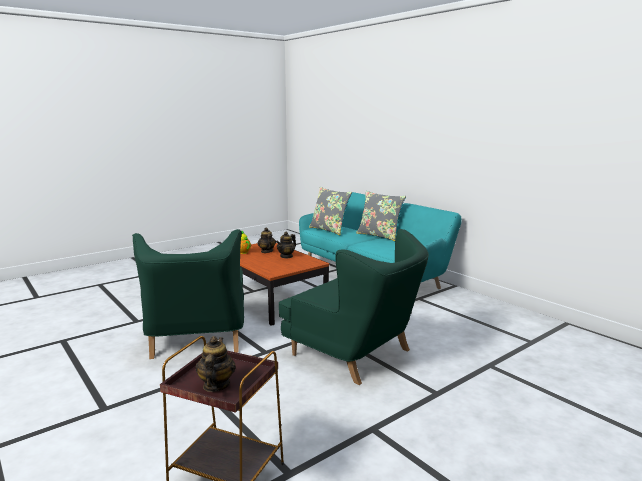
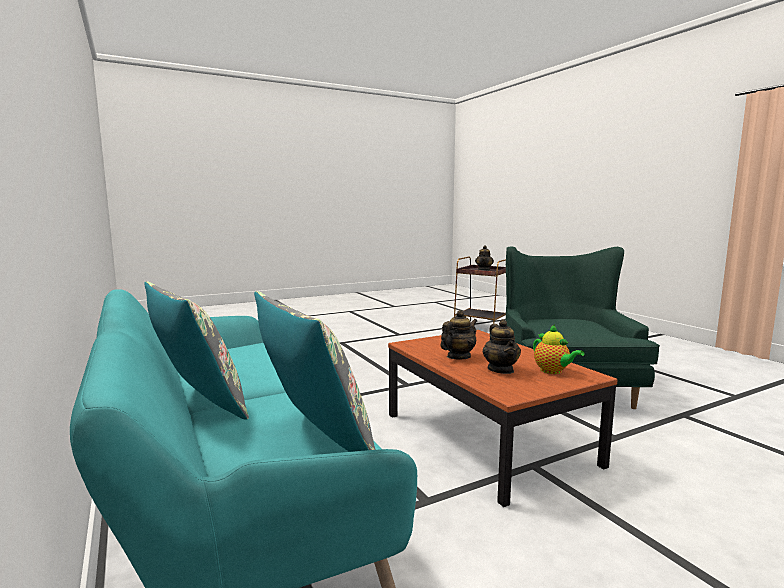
camera: 170 degrees left, 5 degrees down
green armchair [279,229,429,385] -> none

